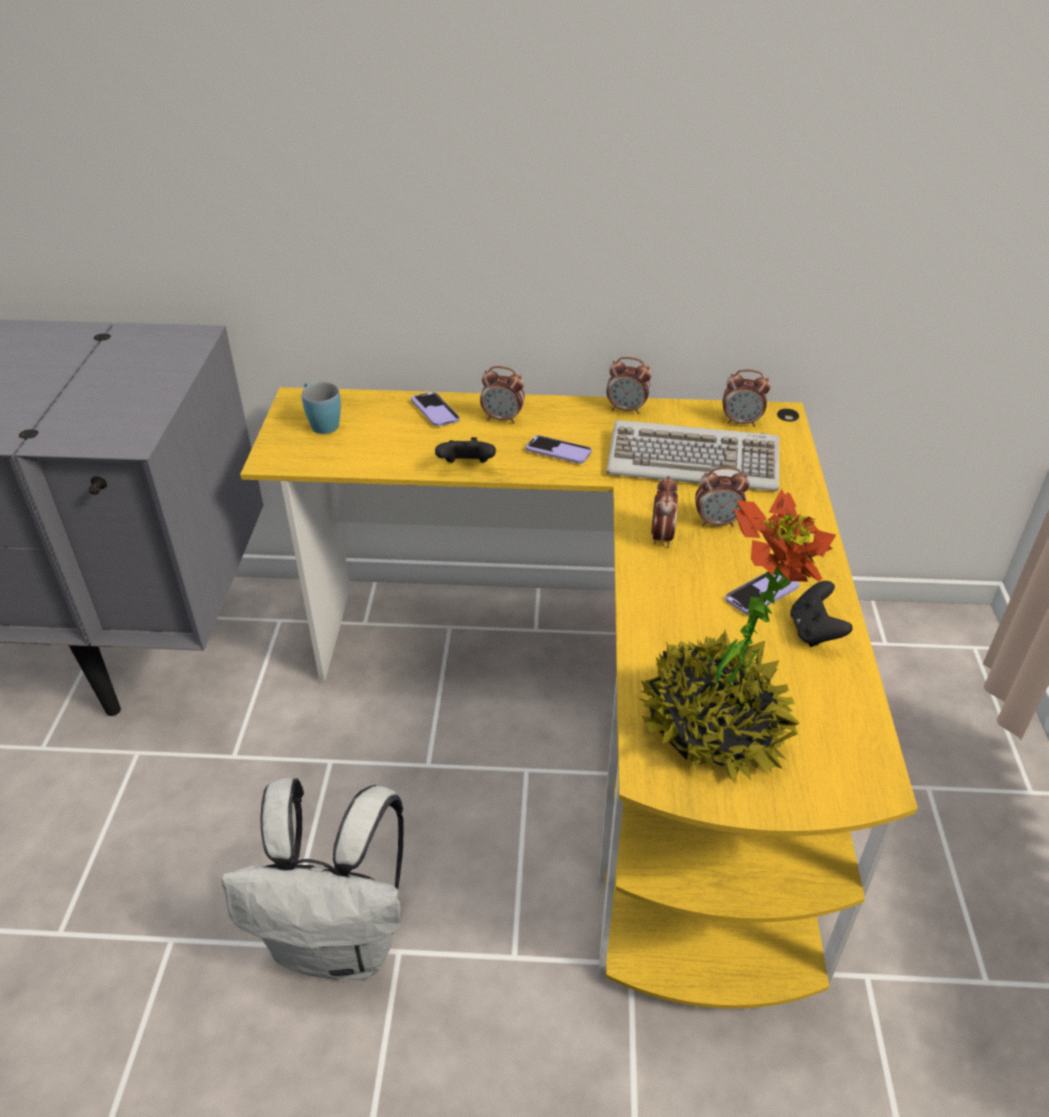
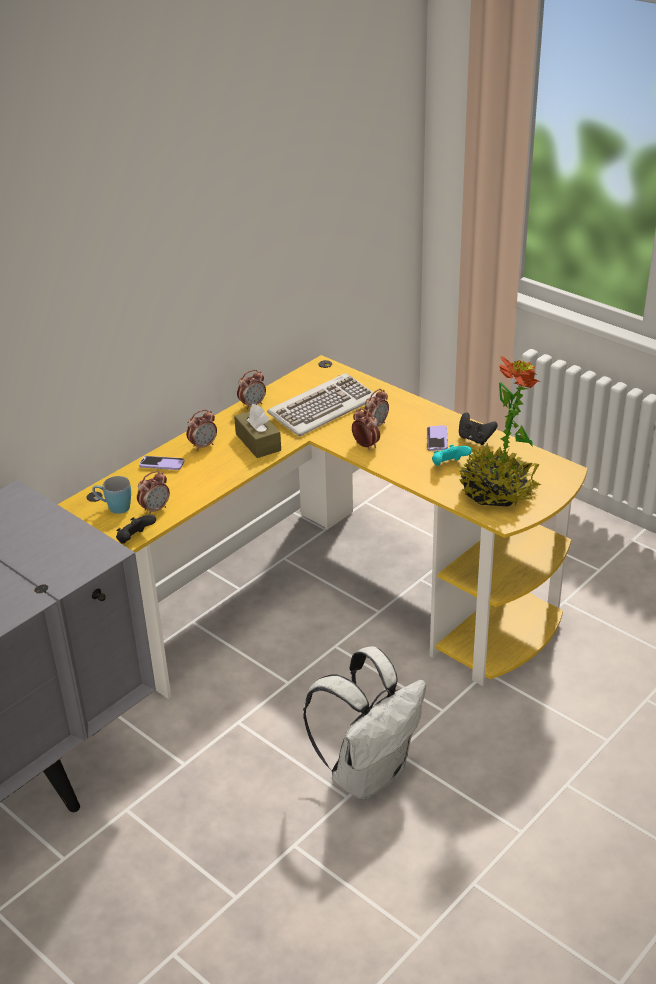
camera: 50 degrees left, 5 degrees down
black game controller [435,437,496,463] -> black game controller moved to [116,514,156,544]
phone [526,435,592,464] -> brown tissue box [234,404,281,458]
alarm clock [723,369,771,427] -> alarm clock moved to [137,471,170,514]
none -> turquoise game controller [432,445,472,466]

